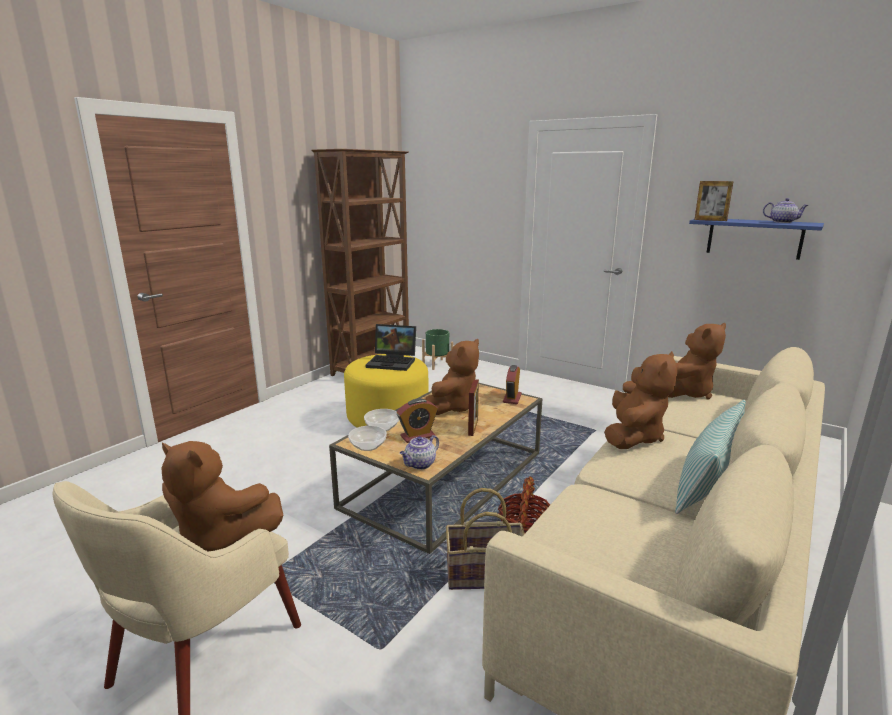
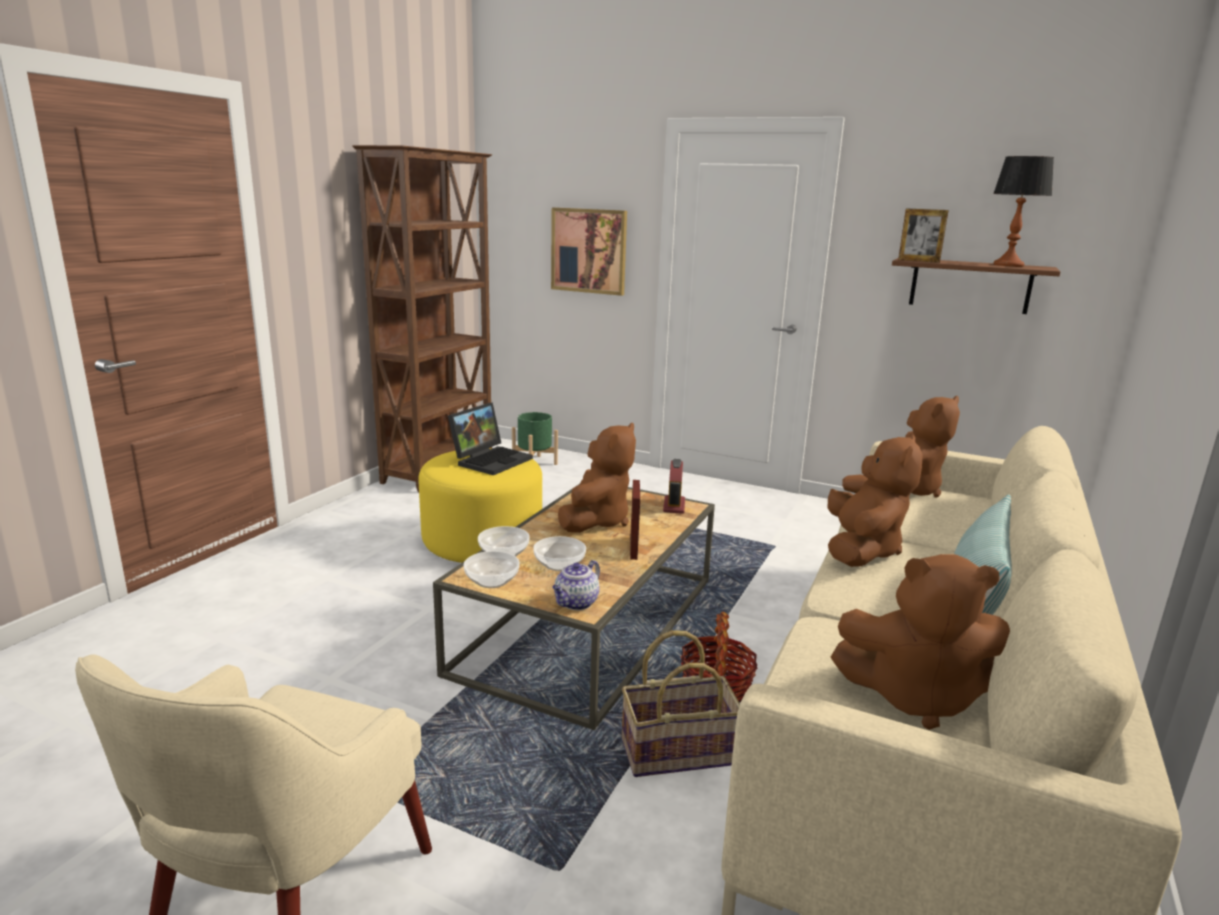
camera: 10 degrees left, 0 degrees up
brown plush toy [161,441,283,552] -> brown plush toy moved to [831,554,1010,730]
laptop [365,324,416,371] -> laptop turned 60 degrees counterclockwise [448,402,533,475]
alarm clock [397,399,438,443] -> bowl [533,536,586,571]
blue shelf [689,219,824,260] -> brown shelf [892,258,1060,314]
teapot [763,198,808,223] -> table lamp [993,156,1054,267]
none -> picture [551,207,627,296]

